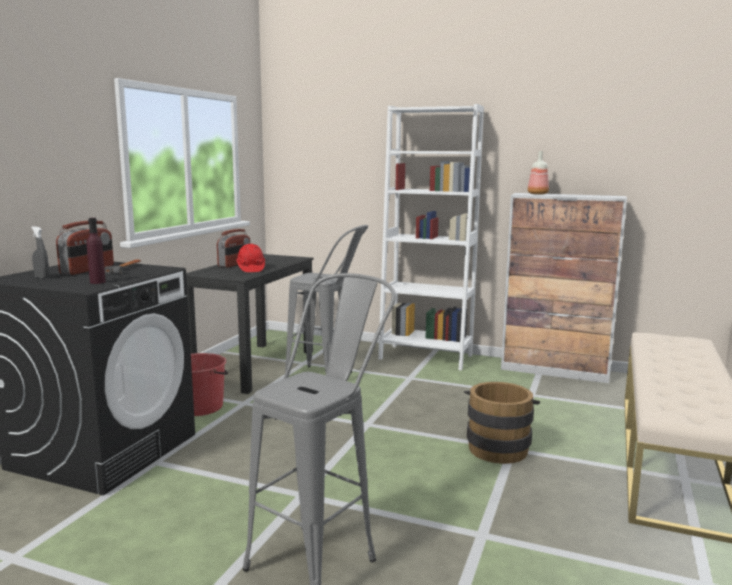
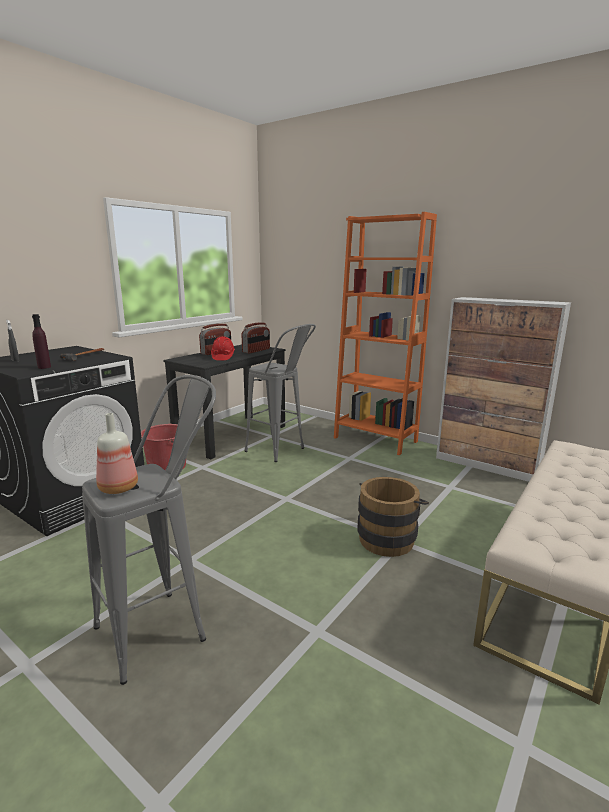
camera: 15 degrees right, 5 degrees up
radio [56,221,114,275] -> radio moved to [241,323,270,353]
white bookcase [378,104,484,370] -> orange bookcase [334,212,437,455]
bottle [528,151,549,195] -> bottle moved to [96,413,138,494]

